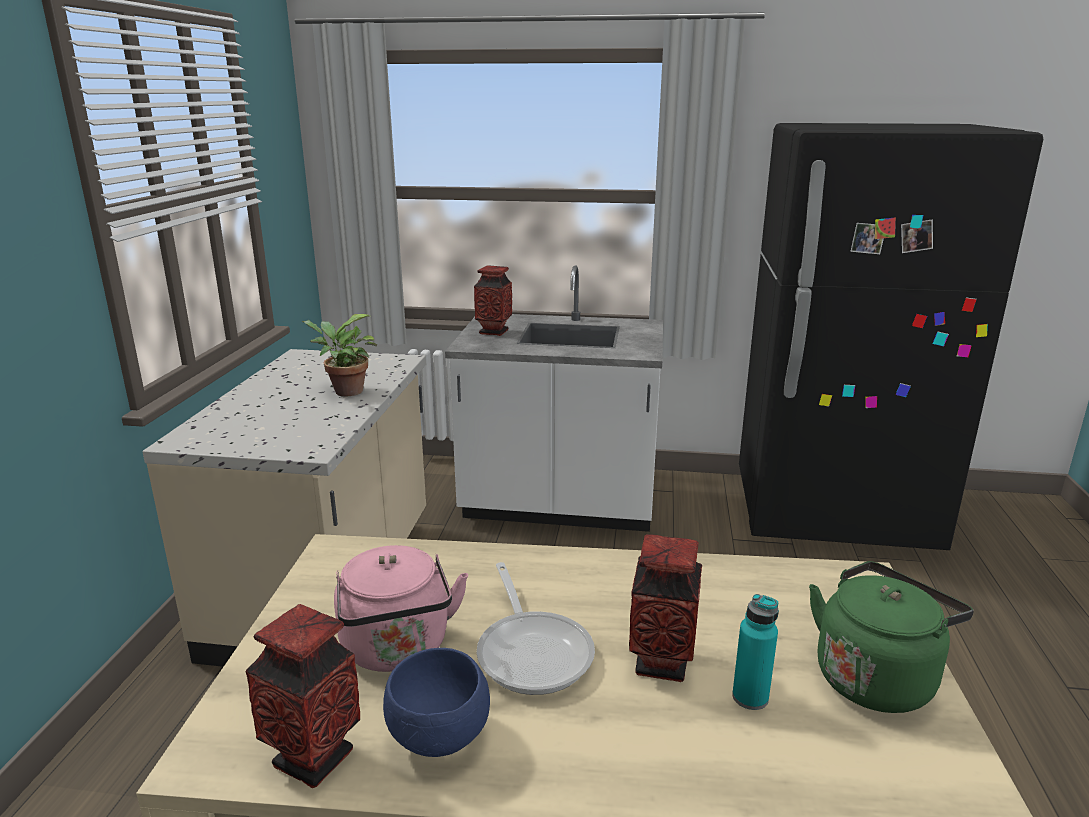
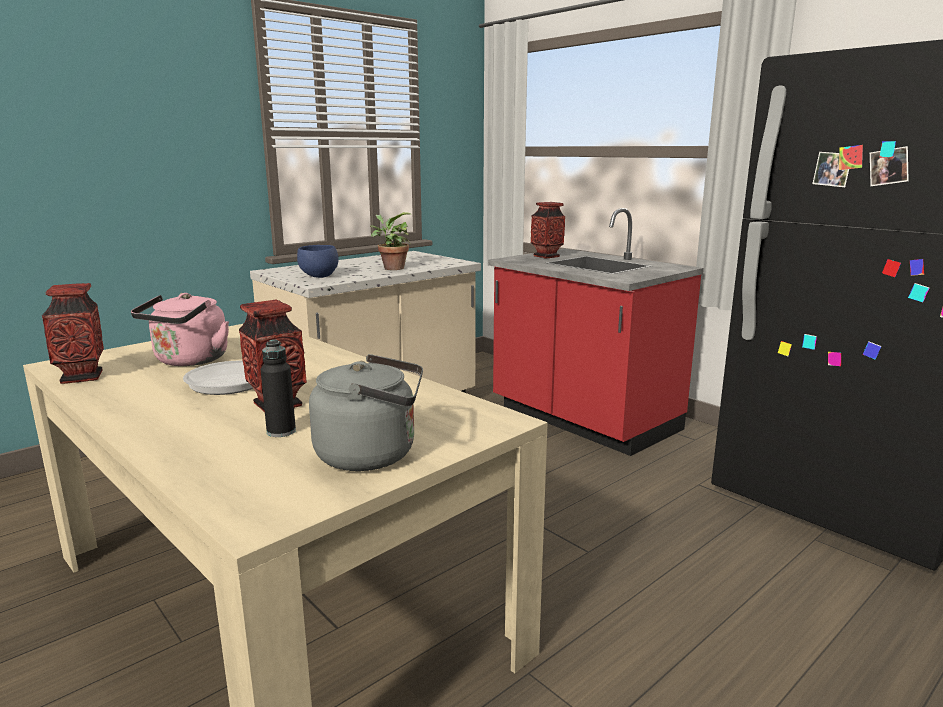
camera: 40 degrees right, 5 degrees down
blue bowl [383,648,490,757] -> blue bowl moved to [297,245,339,278]
white counter [445,265,663,532] -> red counter [488,208,704,456]
turquoise bottle [732,594,779,710] -> black bottle [261,340,296,437]
green kettle [809,561,974,713] -> grey kettle [309,354,423,471]

